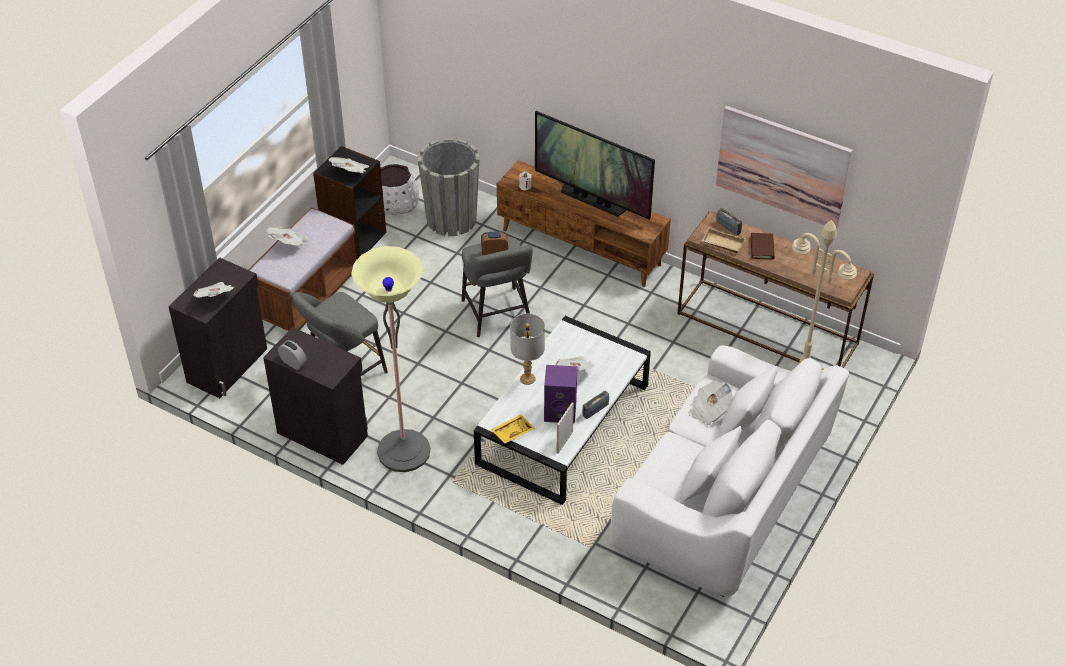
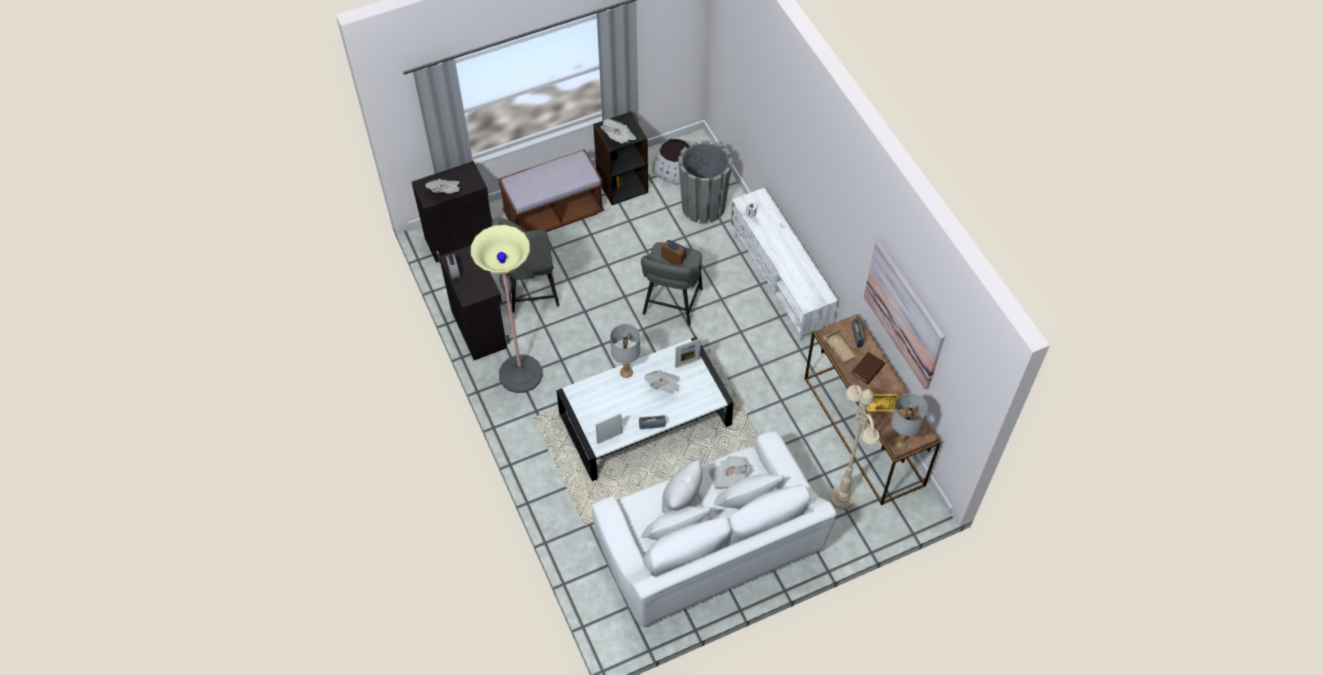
camera: 35 degrees right, 10 degrees up
newspaper [266,227,309,246] -> none
yellow tray [491,414,535,443] -> yellow tray moved to [867,394,900,412]
brown tv stand [497,160,671,287] -> white tv stand [730,188,838,342]
television [535,111,655,220] -> none
purple speaker [544,365,577,424] -> none
none -> white pillow [662,460,702,513]
none -> picture frame [675,338,701,368]
none -> grey table lamp [891,393,928,449]

